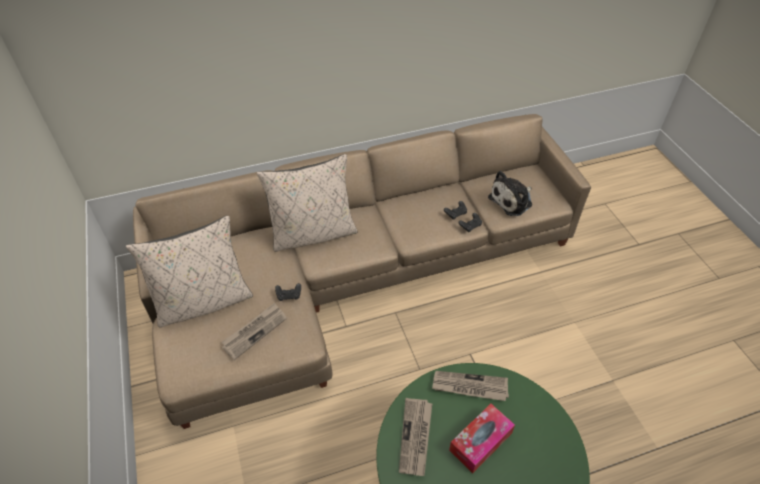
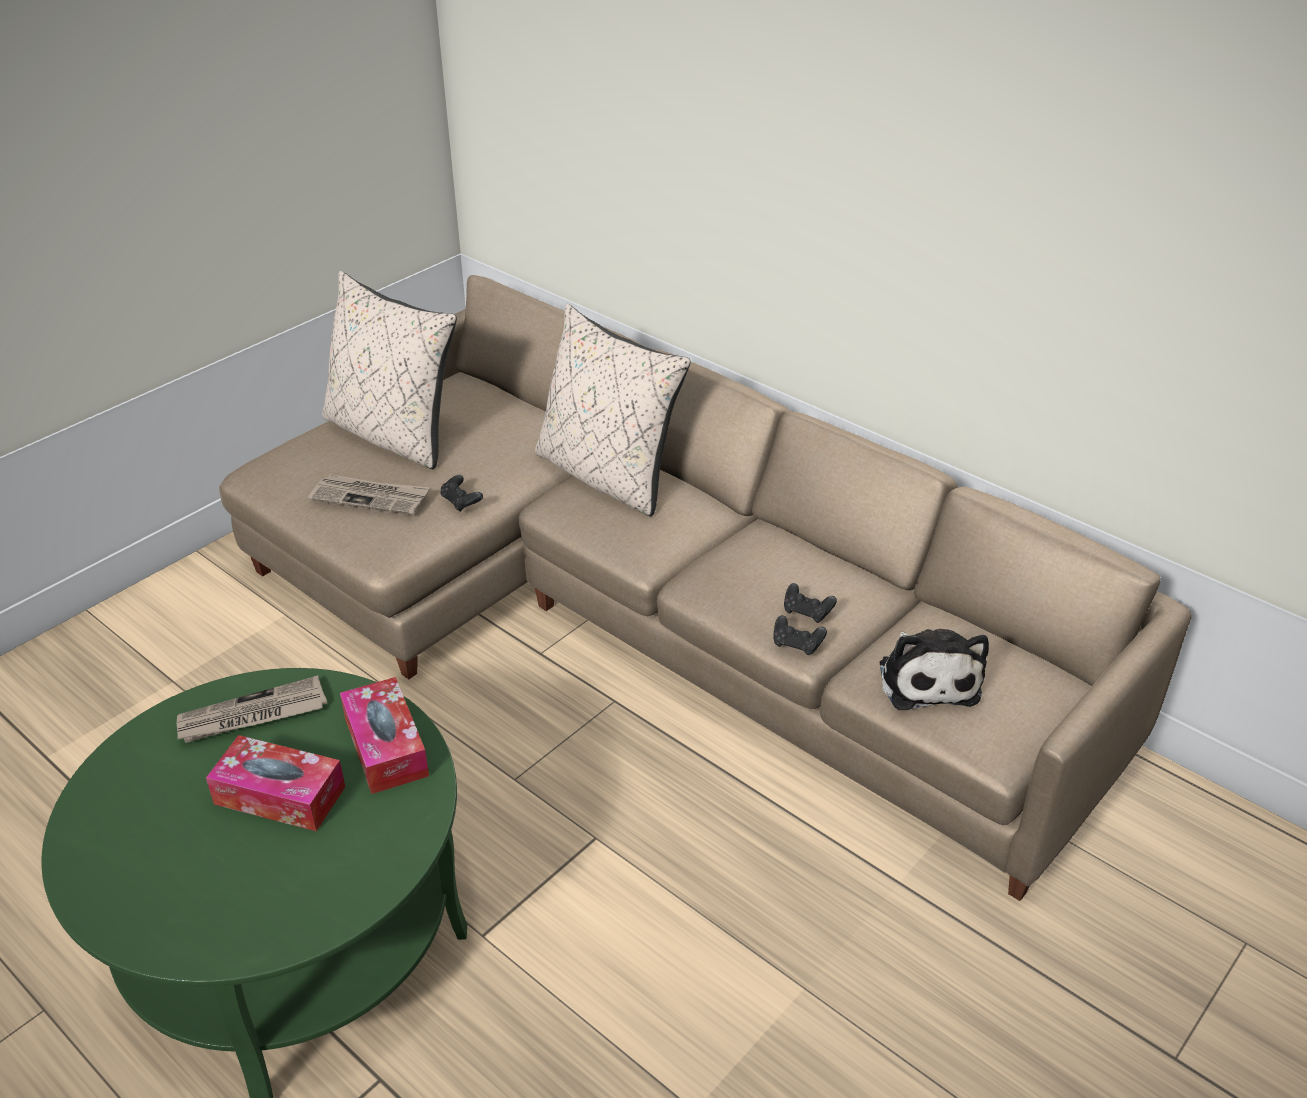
camera: 60 degrees right, 10 degrees down
newspaper [432,371,509,401] -> tissue box [340,677,429,794]
plush toy [488,171,532,216] -> plush toy turned 120 degrees counterclockwise [879,629,989,710]

